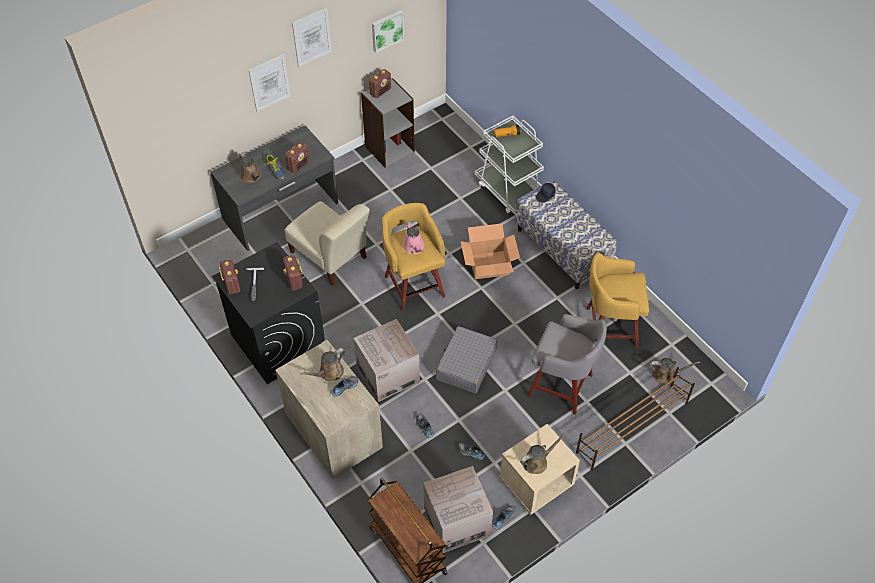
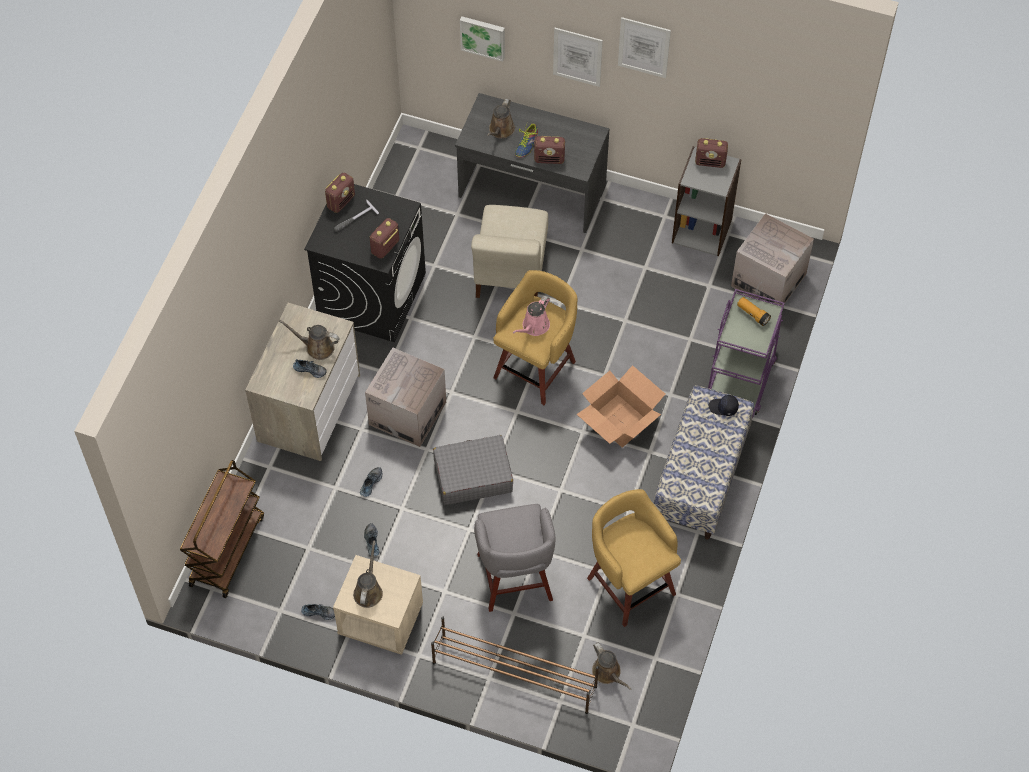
camera: 55 degrees right, 5 degrees up
picture [372,10,404,53] -> picture moved to [460,17,505,62]
cardboard box [423,466,493,553] -> cardboard box moved to [731,213,814,305]
white cart [475,116,544,216] -> purple cart [708,289,784,418]
brown watering can [520,432,567,474] -> brown watering can turned 105 degrees counterclockwise [353,541,383,608]

